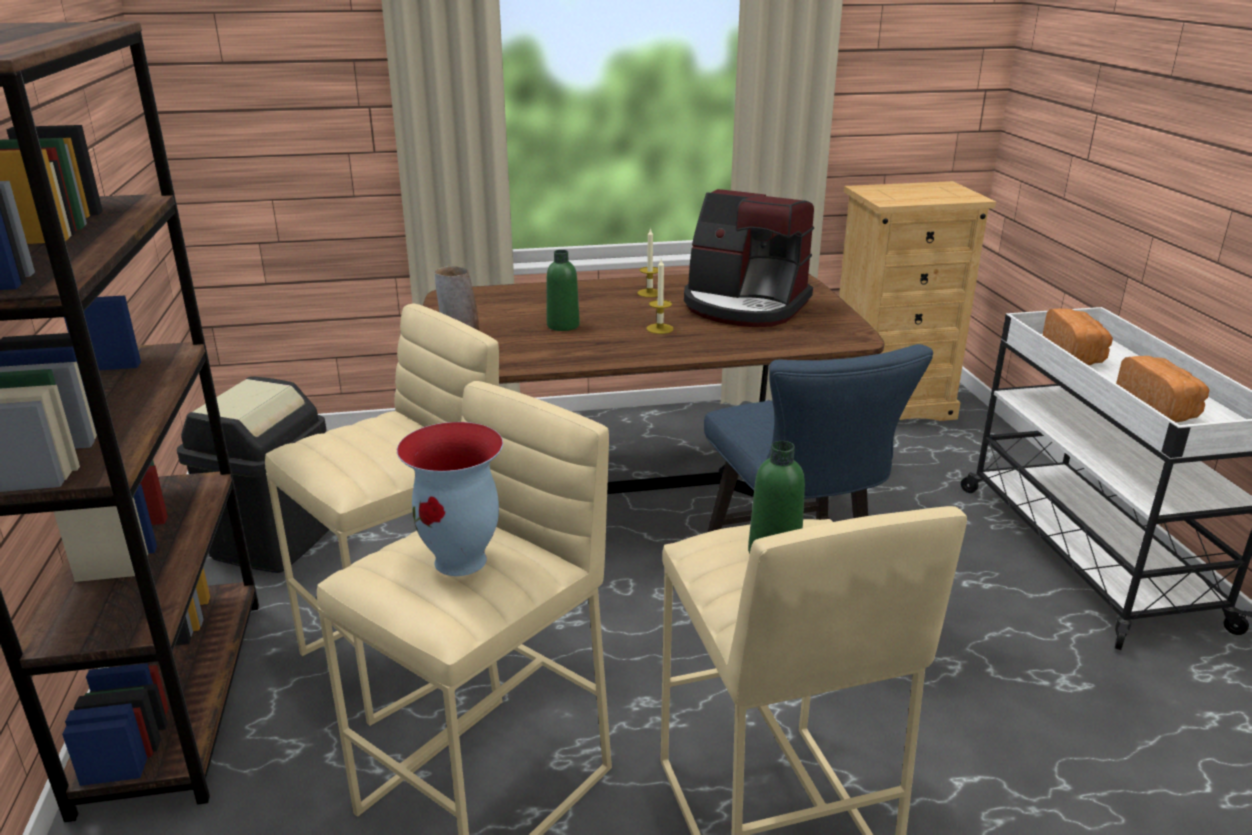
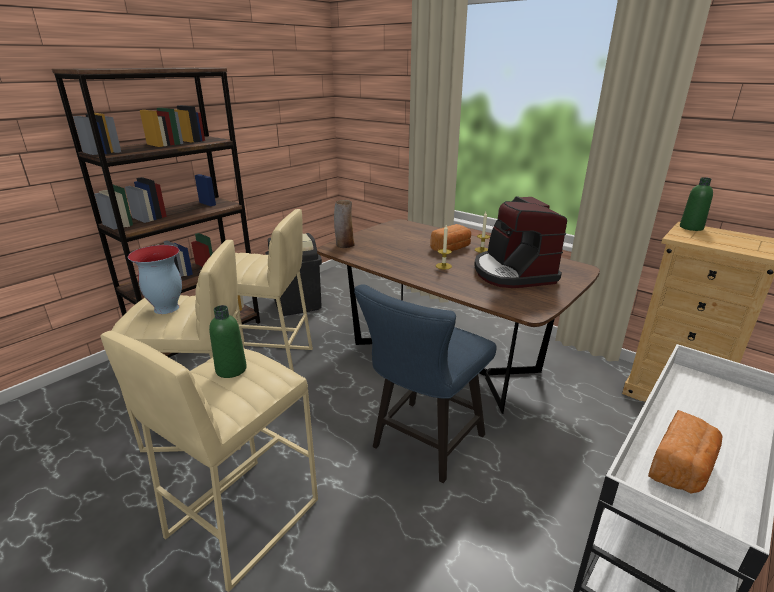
camera: 50 degrees right, 0 degrees up
green bottle [547,250,580,331] -> green bottle moved to [680,177,713,231]
bread [1043,308,1113,365] -> bread moved to [430,224,471,251]

